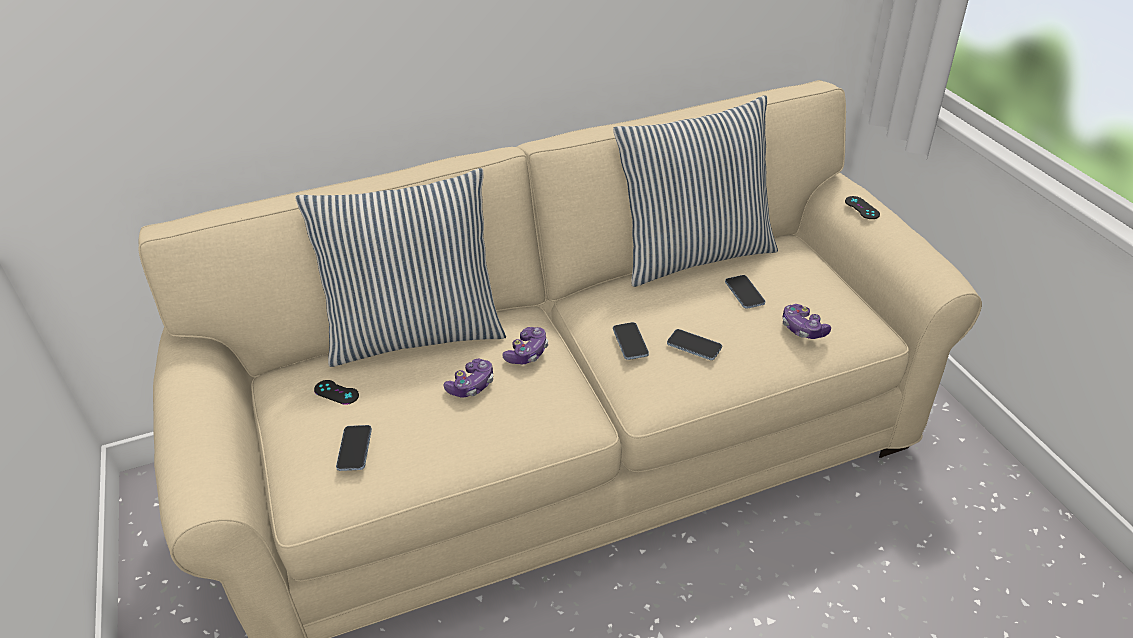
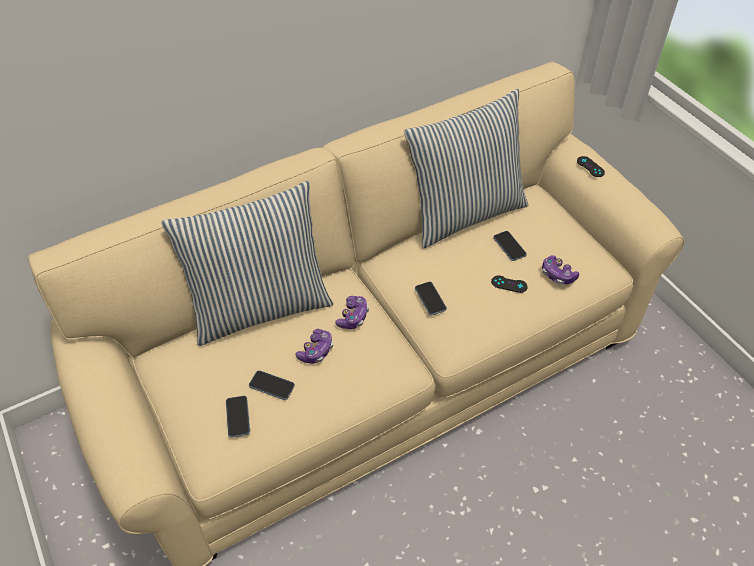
camera: 10 degrees left, 10 degrees up
black game controller [314,380,359,405] -> black game controller moved to [491,275,528,293]
phone [667,329,722,360] -> phone moved to [249,370,295,400]

